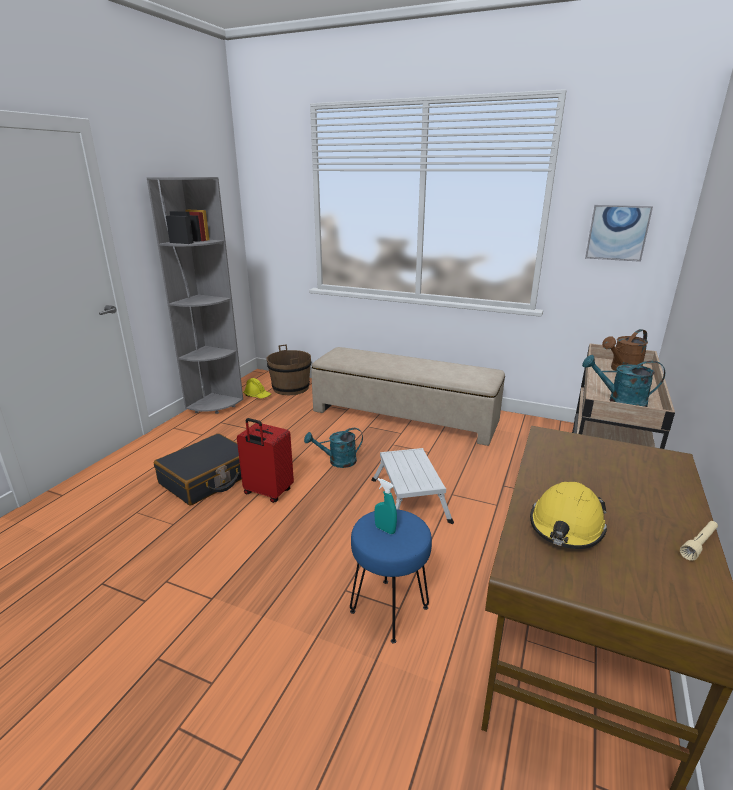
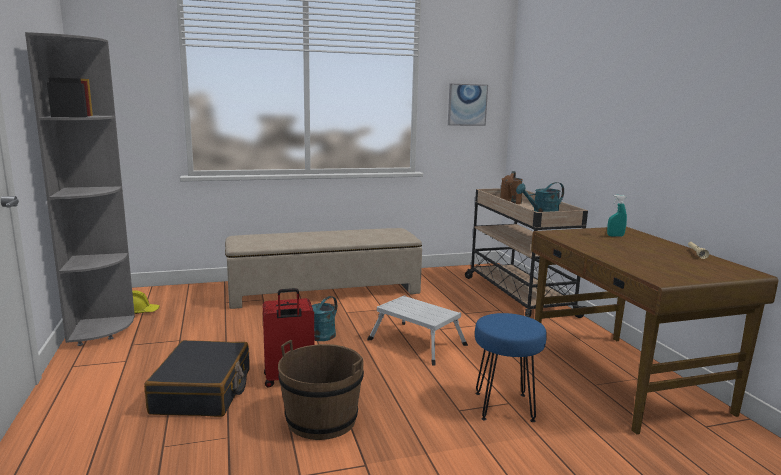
camera: 40 degrees left, 10 degrees down
brown bucket [266,344,311,395] -> brown bucket moved to [278,340,364,440]
turquoise spray bottle [374,478,397,534] -> turquoise spray bottle moved to [607,195,627,237]
yellow hard hat [530,482,607,549] -> none

